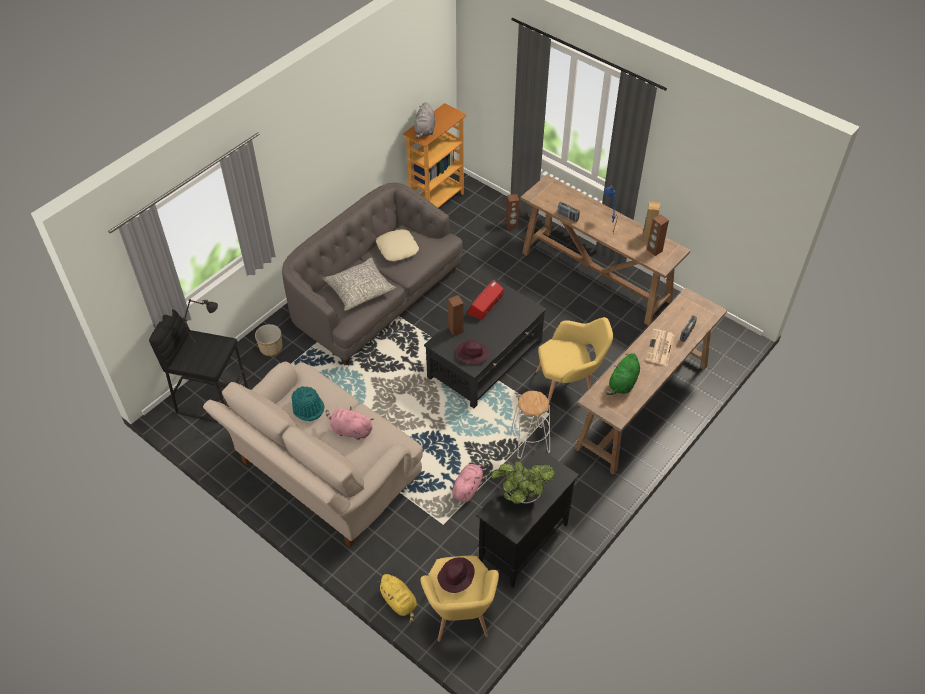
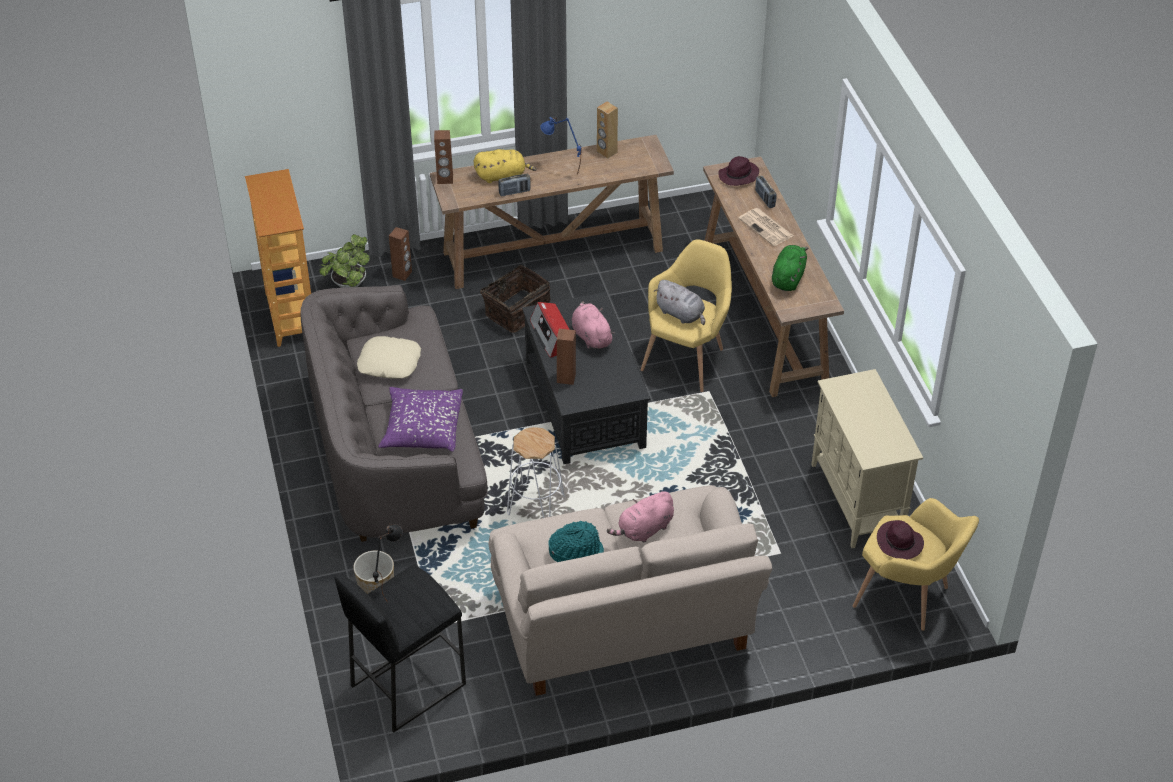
camera: 55 degrees left, 5 degrees down
grey pillow [322,257,396,311] -> purple pillow [378,387,463,452]
yellow plush toy [377,574,417,624] -> yellow plush toy moved to [474,149,536,183]
grey plush toy [414,102,435,138] -> grey plush toy moved to [654,280,705,325]
pink plush toy [452,463,487,502] -> pink plush toy moved to [572,301,615,349]
purple hat [456,340,489,365] -> purple hat moved to [718,156,759,186]
black cabinet [476,448,579,587] -> beige cabinet [811,369,923,548]
potted plant [491,461,555,504] -> potted plant moved to [319,234,370,288]
white stool [510,391,550,459] -> white stool moved to [507,427,565,518]
green plush toy [605,353,640,395] -> green plush toy turned 135 degrees counterclockwise [772,245,808,291]
brown speaker [647,214,669,256] -> brown speaker moved to [434,130,453,184]
none -> basket [480,265,550,333]

